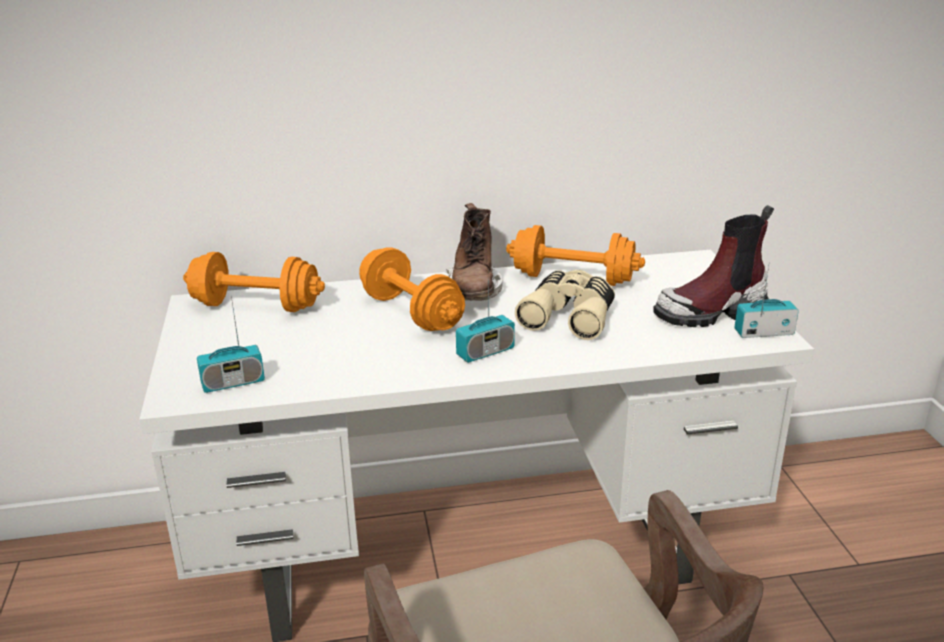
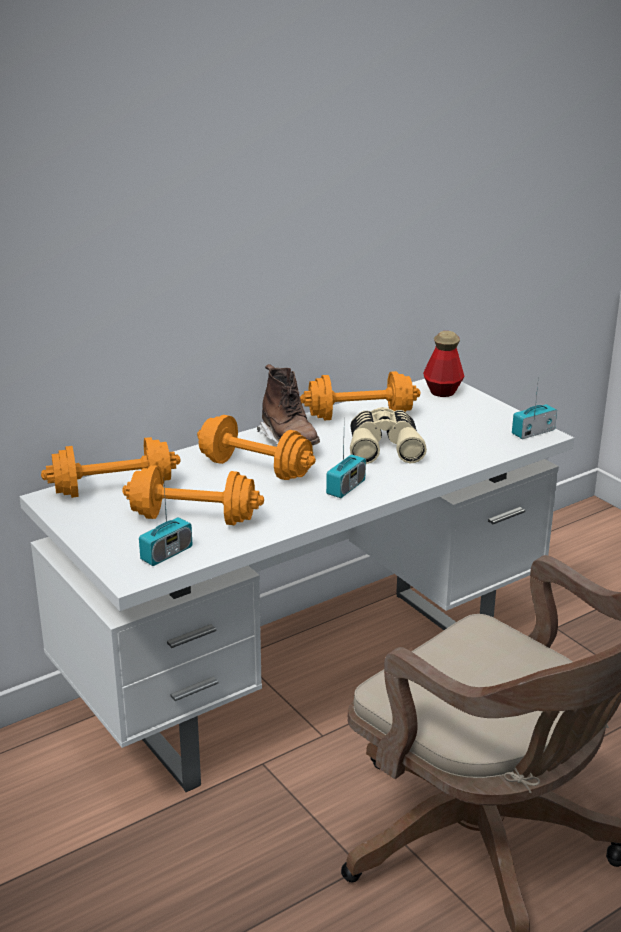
camera: 25 degrees left, 0 degrees up
boot [653,205,774,327] -> none
none -> orange dumbbell [122,465,264,525]
none -> bottle [423,331,465,397]

